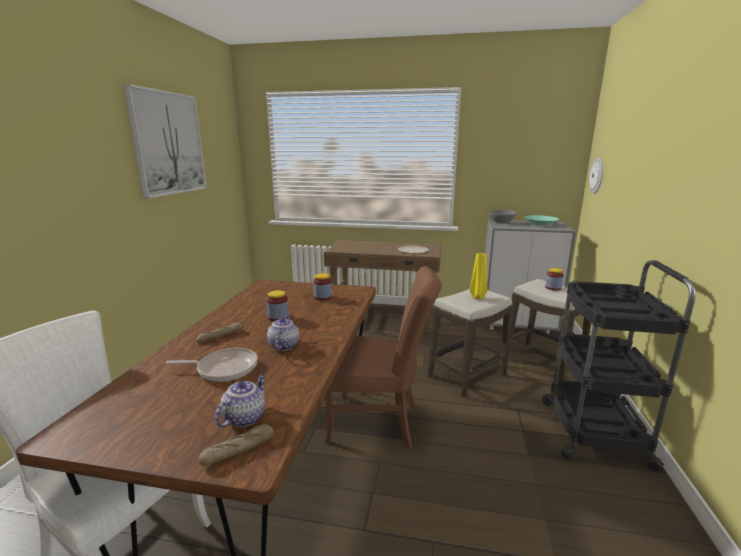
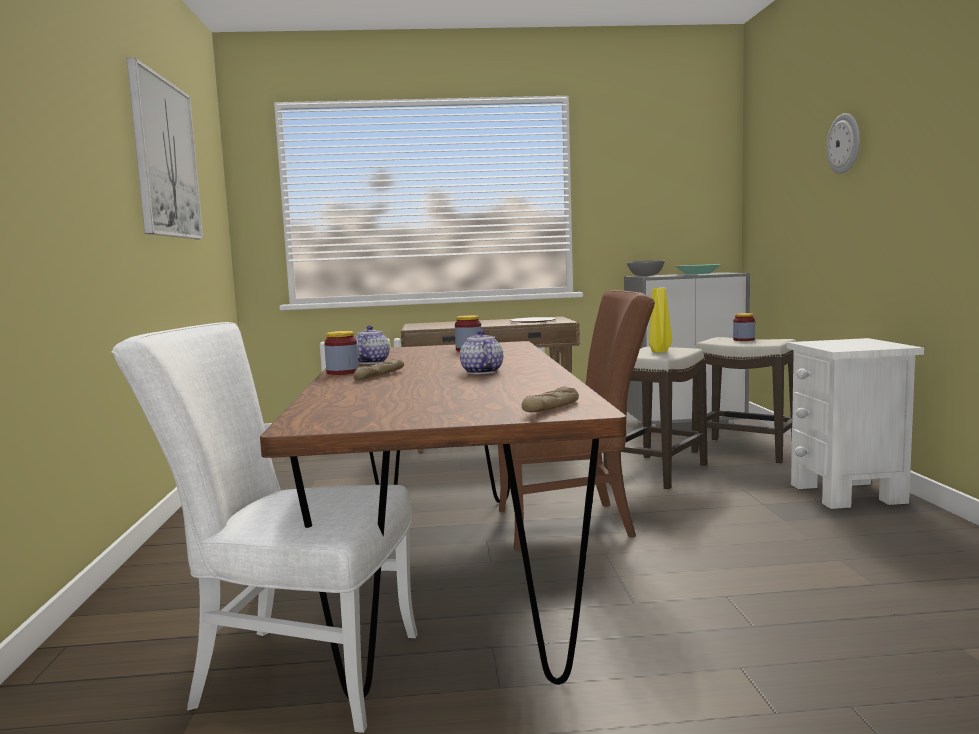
camera: 15 degrees left, 10 degrees down
frying pan [166,348,258,381] -> none
teapot [215,374,266,427] -> teapot moved to [355,325,390,364]
jar [266,290,289,321] -> jar moved to [324,331,359,375]
black cart [542,260,696,472] -> white nightstand [787,338,924,509]
wall clock [589,158,603,194] -> wall clock moved to [827,113,860,174]

